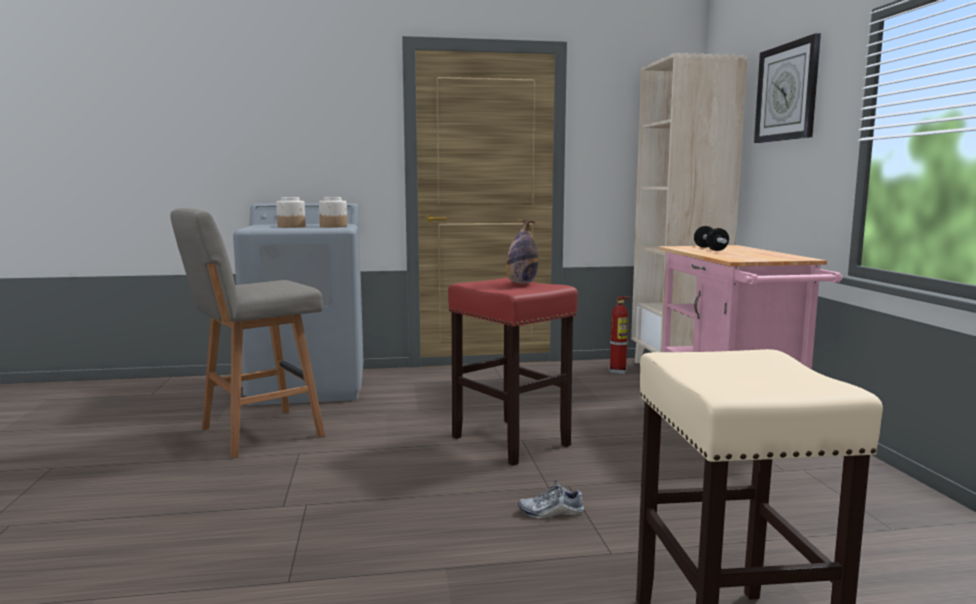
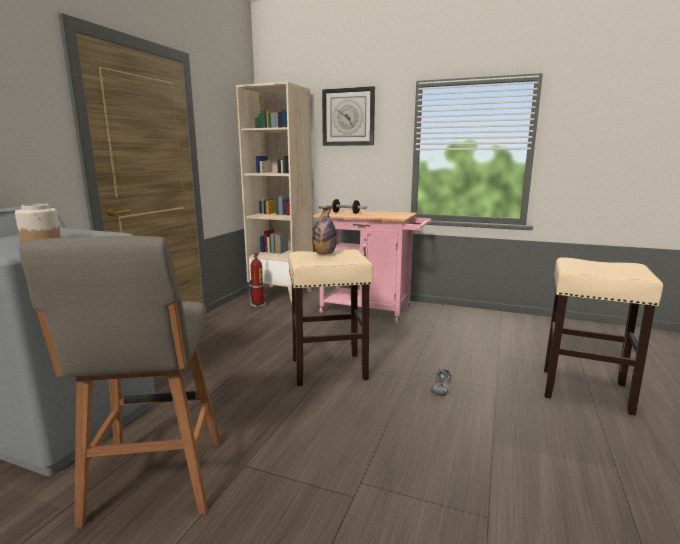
camera: 60 degrees left, 5 degrees up
jar [319,197,347,228] -> none
red stool [448,277,578,466] -> beige stool [289,249,373,386]

